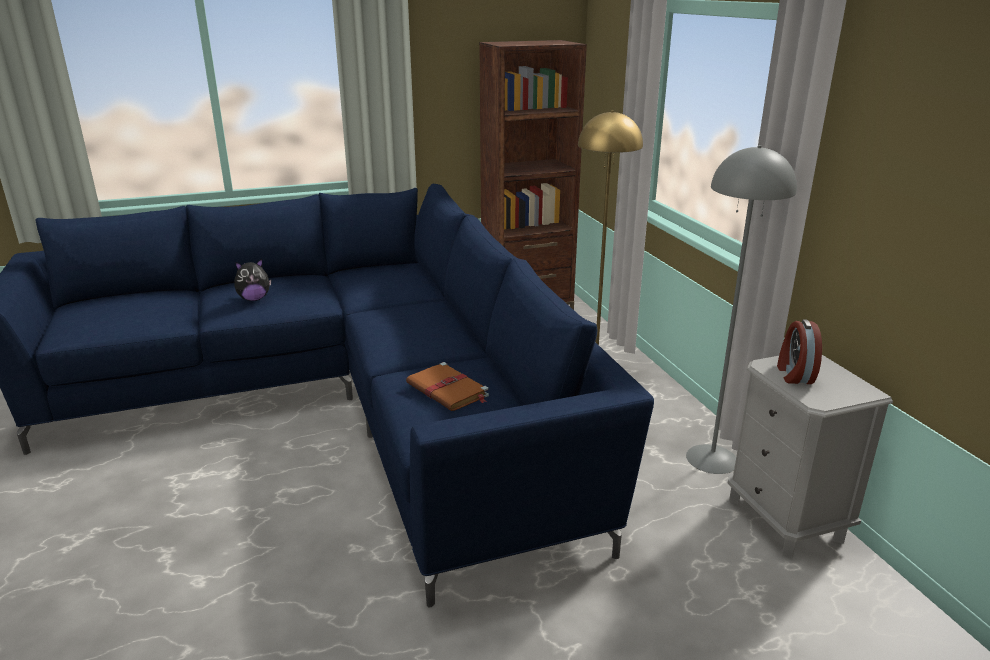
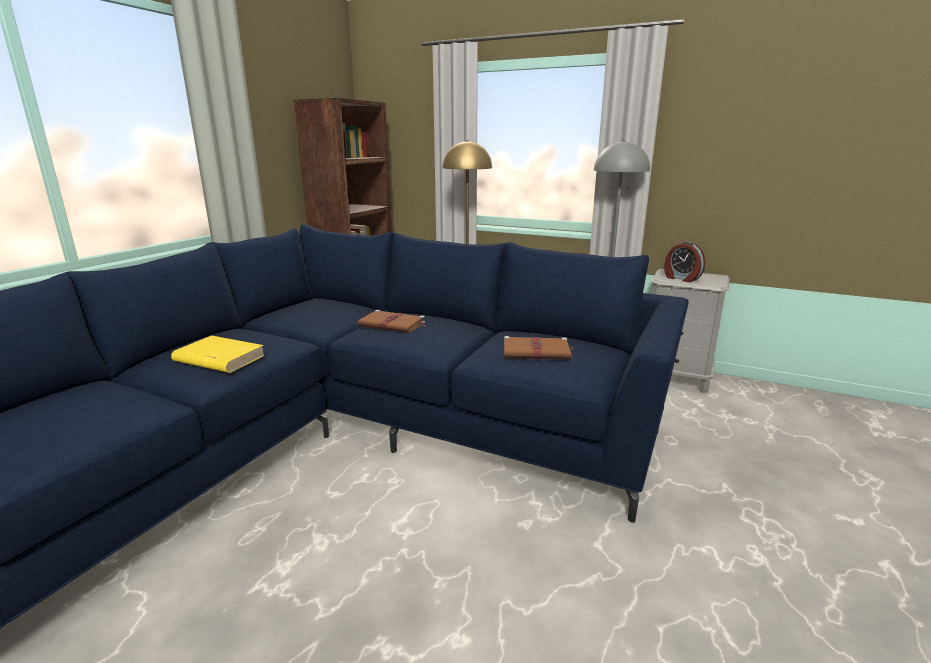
camera: 45 degrees left, 5 degrees down
plush toy [235,259,271,301] -> yellow book [171,335,265,373]
none -> brown book [357,310,425,333]

